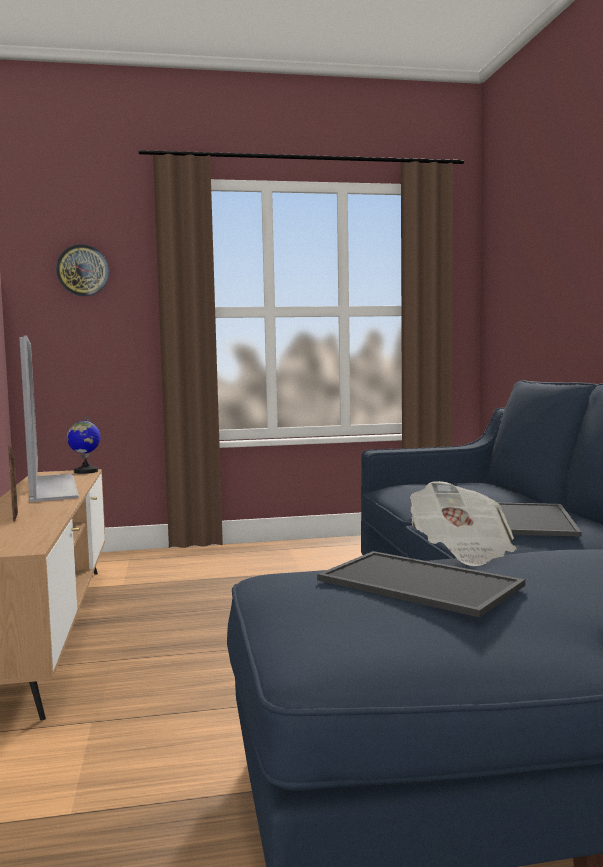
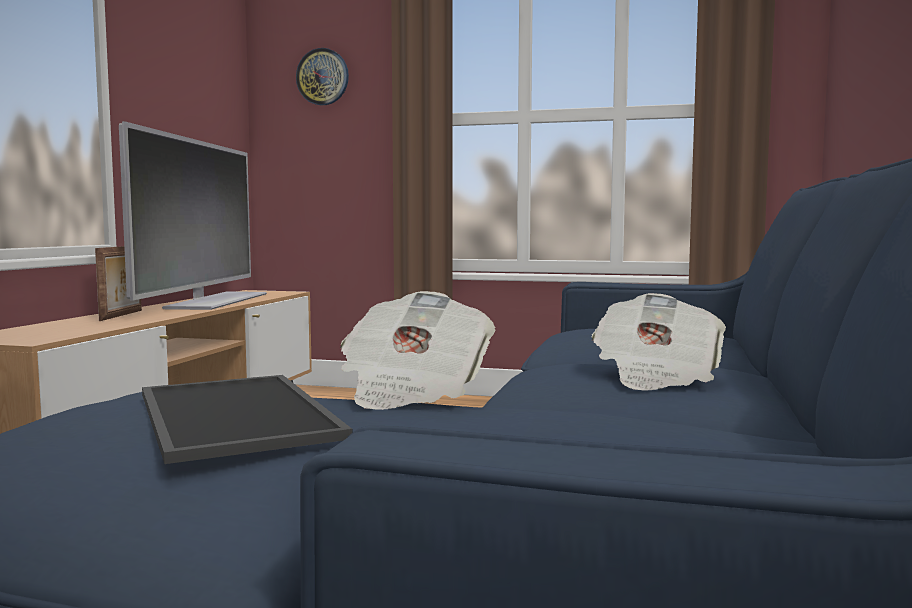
camera: 25 degrees right, 0 degrees up
globe [67,416,101,474] -> none
tray [498,503,582,537] -> newspaper [592,293,726,391]

